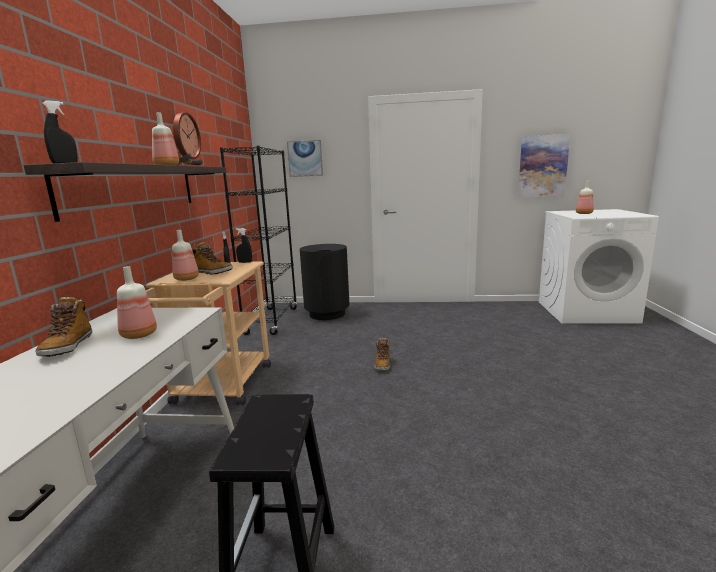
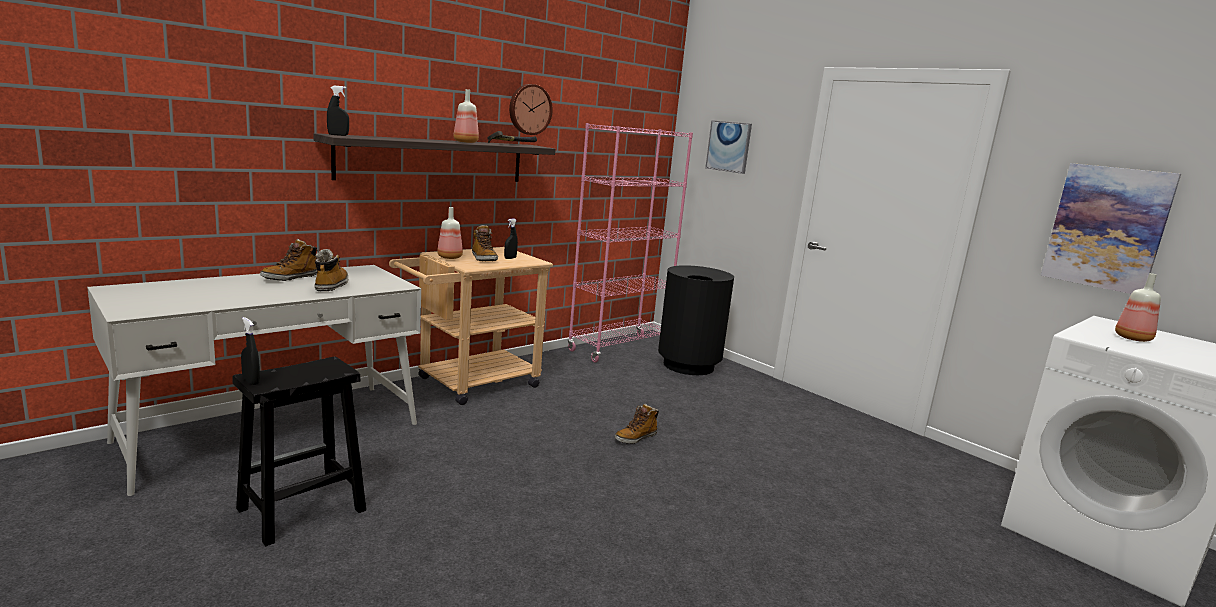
camera: 40 degrees right, 0 degrees up
bottle [117,266,157,339] -> boot [315,249,348,291]
black bookcase [220,146,297,335] -> pink bookcase [568,123,693,362]
black spray bottle [236,228,252,263] -> black spray bottle moved to [241,317,260,385]

